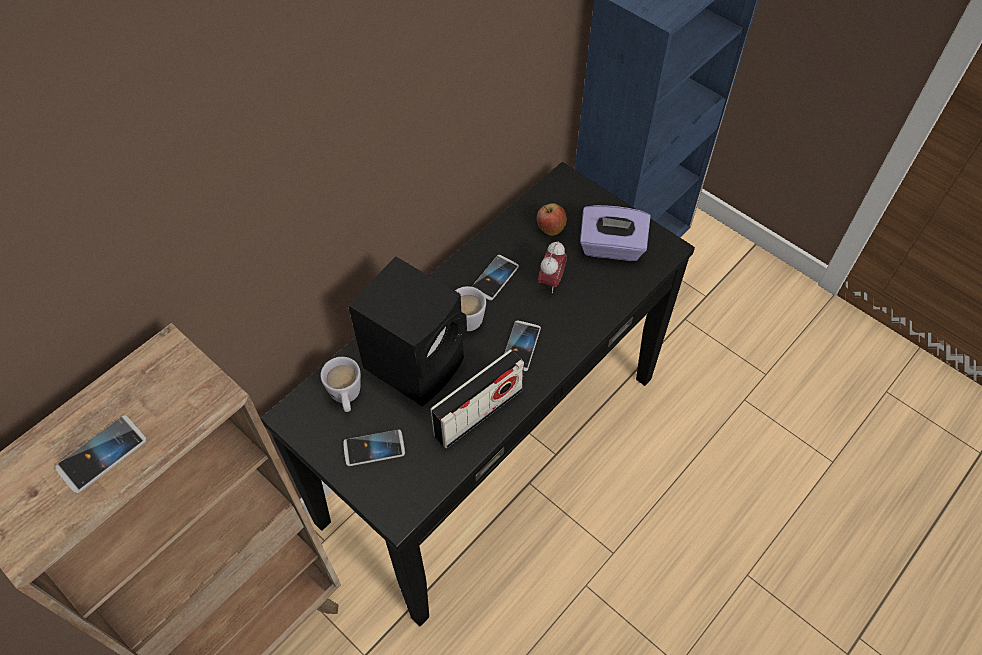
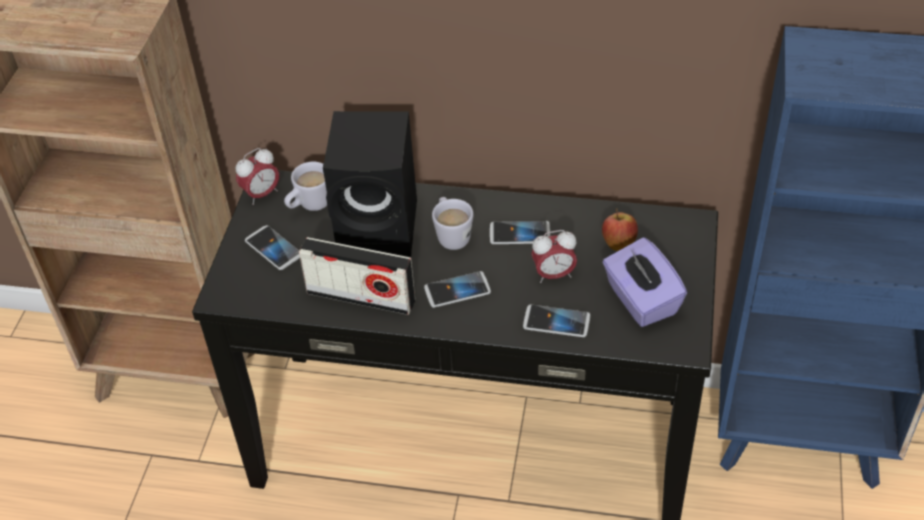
camera: 60 degrees right, 10 degrees down
phone [55,415,146,493] -> phone moved to [523,305,590,337]
none -> alarm clock [236,148,279,205]

